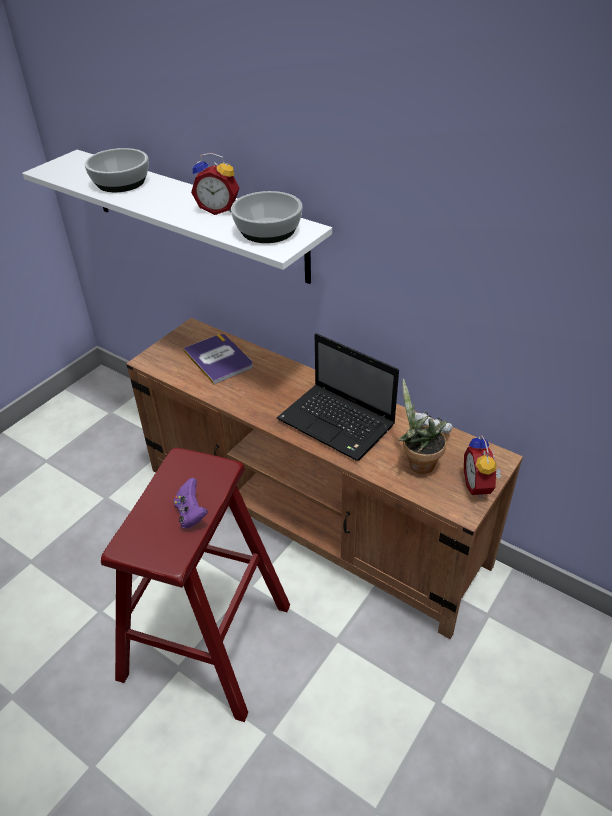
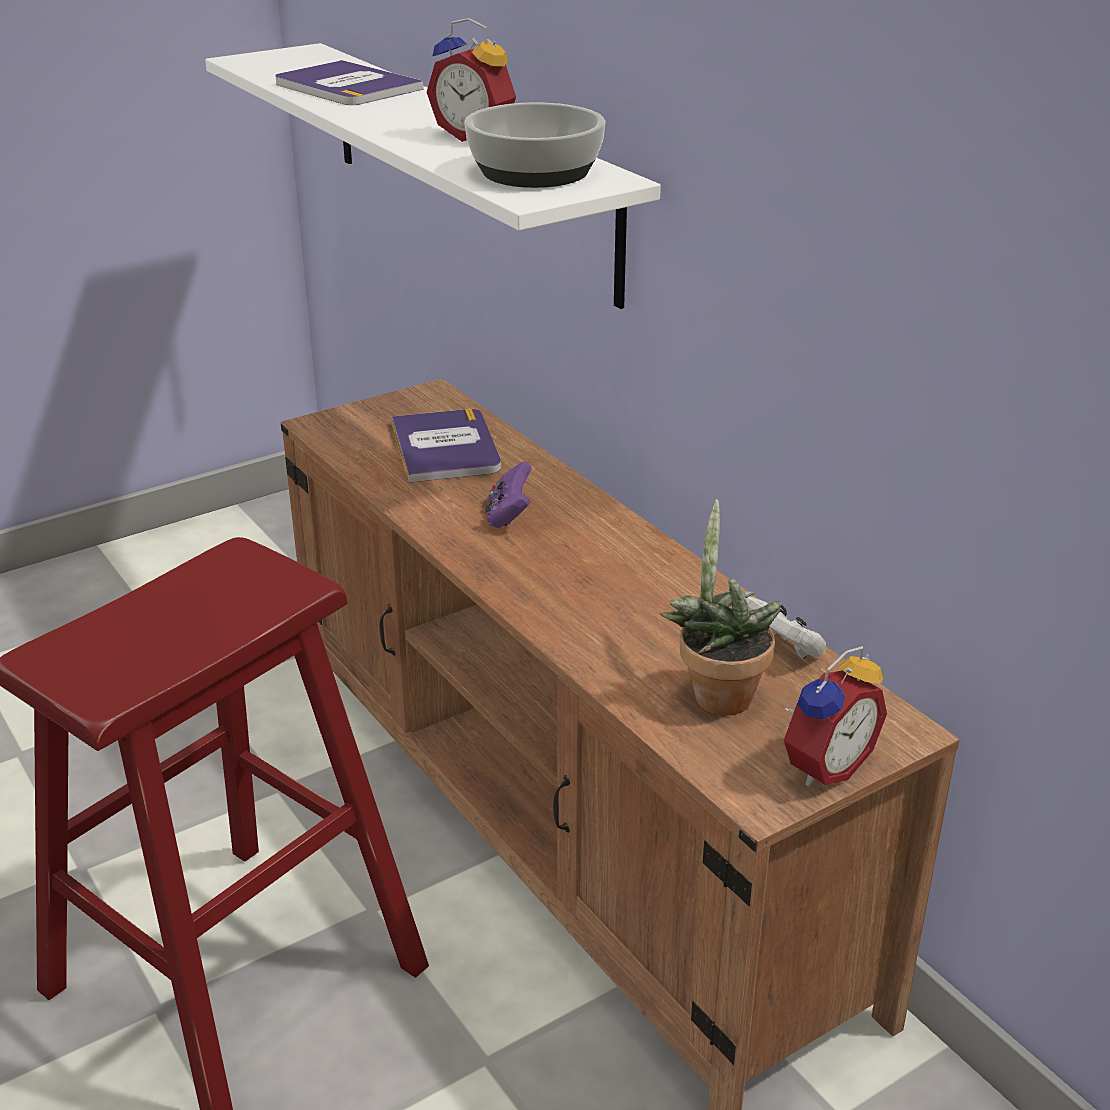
camera: 20 degrees right, 10 degrees down
bowl [84,148,149,192] -> book [275,60,424,105]
purple game controller [174,478,208,529] -> purple game controller moved to [486,461,532,528]
laptop [277,333,399,461] -> none
alarm clock [464,435,502,498] -> alarm clock turned 150 degrees counterclockwise [784,646,887,786]

